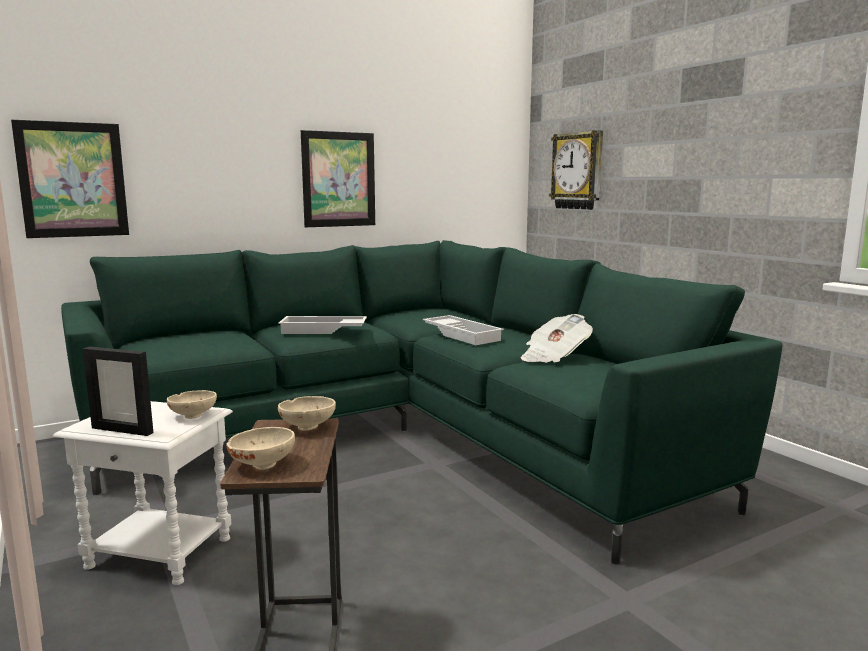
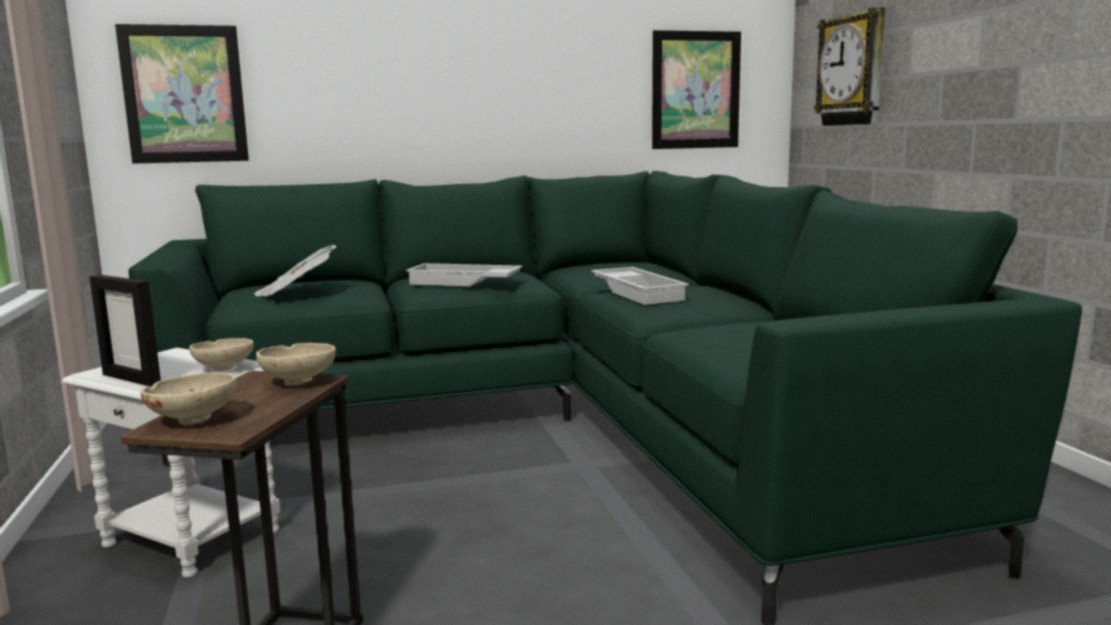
camera: 15 degrees right, 0 degrees up
picture [301,130,375,227] -> picture moved to [652,30,741,149]
newspaper [521,314,593,363] -> newspaper moved to [254,245,336,297]

